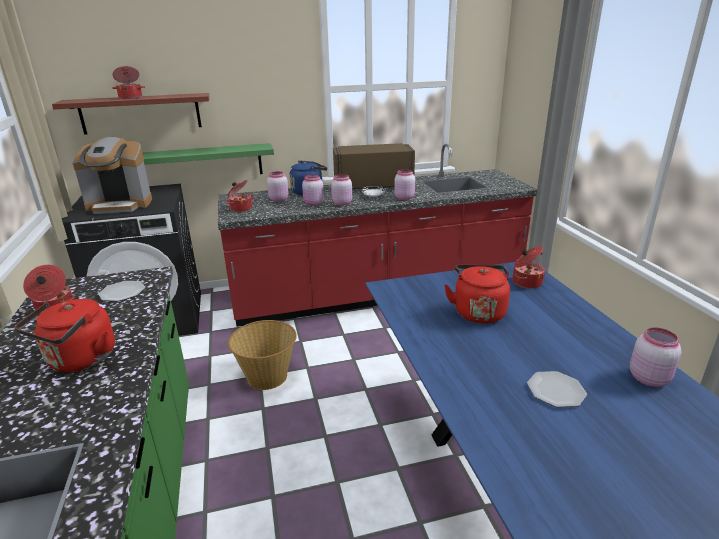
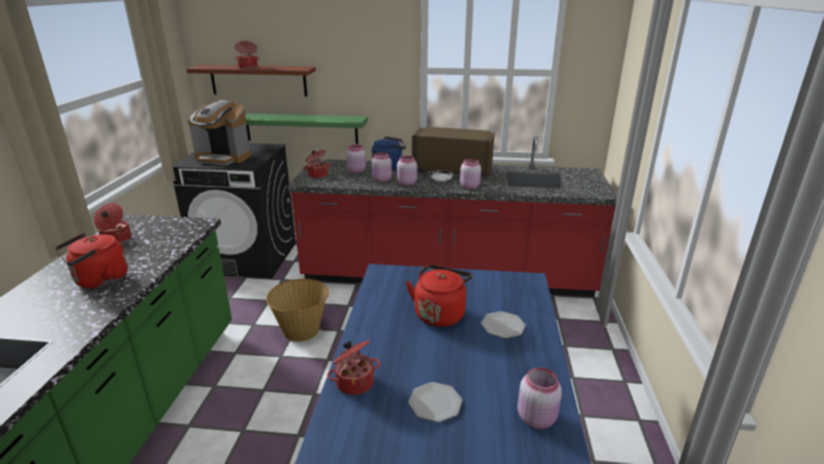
camera: 20 degrees right, 0 degrees up
plate [98,281,145,301] -> plate moved to [481,311,526,339]
cooking pot [513,246,545,289] -> cooking pot moved to [327,340,380,395]

